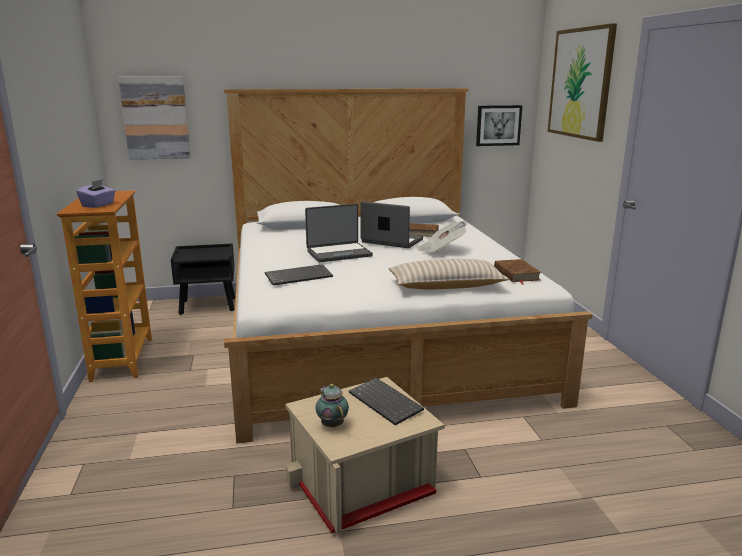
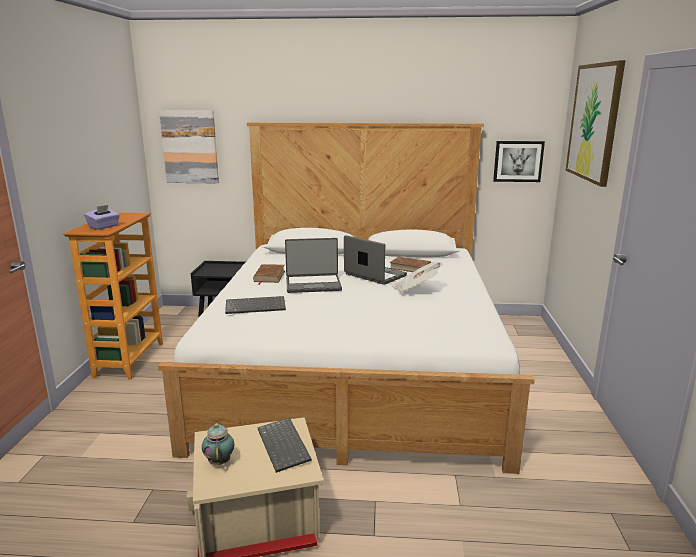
camera: 15 degrees right, 0 degrees up
beige pillow [389,259,509,290] -> none
brown book [494,259,542,285] -> brown book moved to [253,264,285,285]

